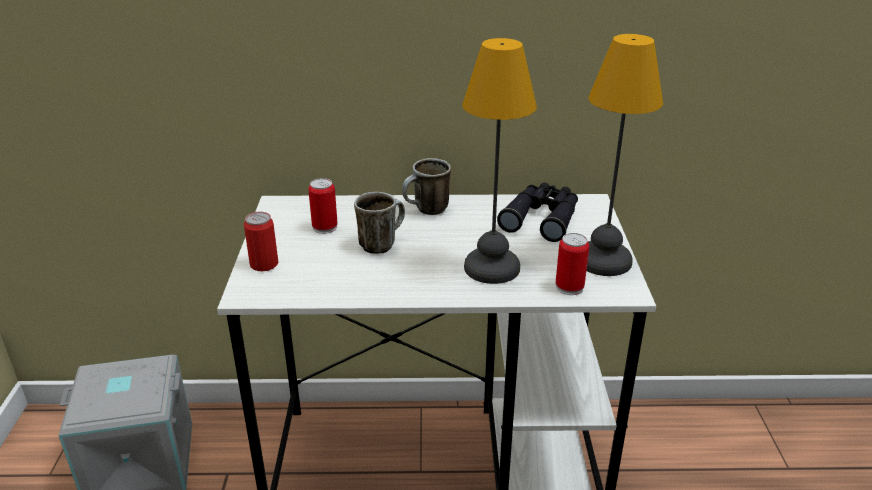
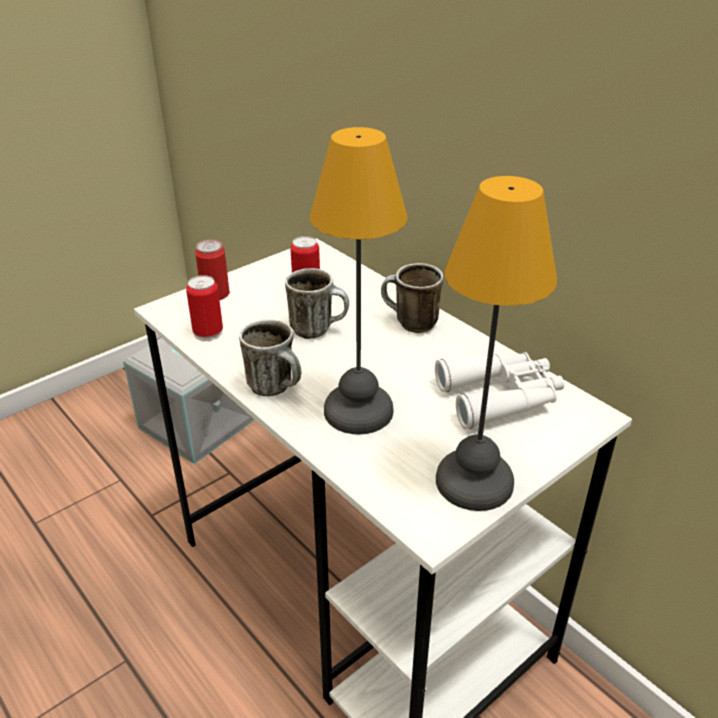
camera: 50 degrees right, 5 degrees up
black binoculars [497,183,578,242] -> white binoculars [435,352,564,429]
can [556,233,589,295] -> can moved to [186,275,223,341]
none -> mug [239,319,301,396]

